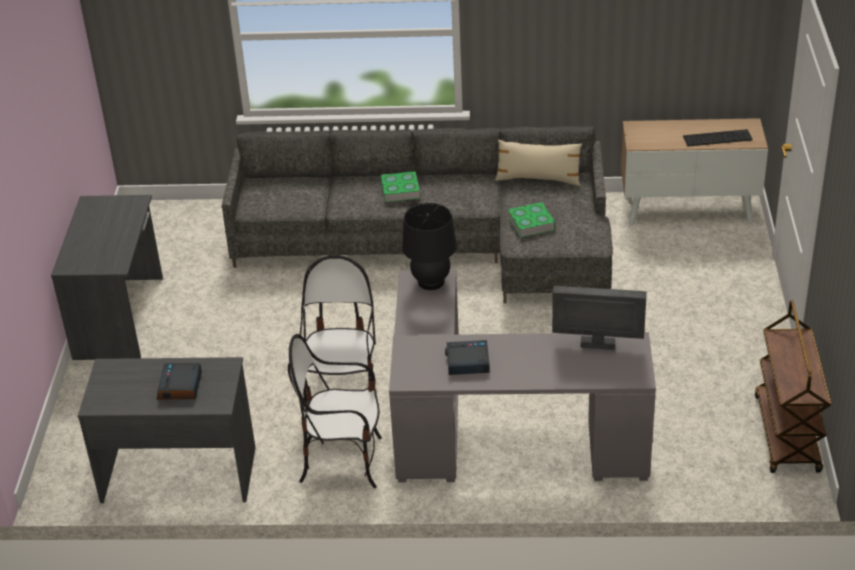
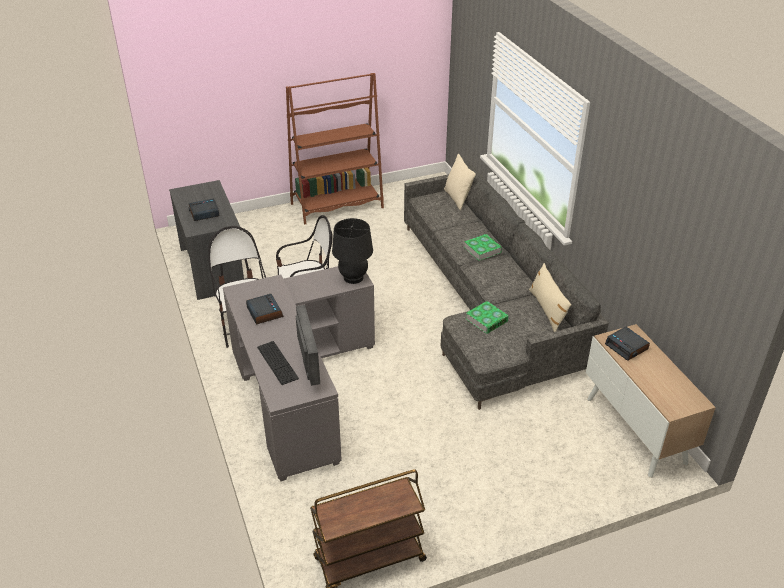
camera: 65 degrees right, 0 degrees up
grey desk [51,195,163,360] -> brown bookcase [286,73,384,224]
keyboard [683,129,753,147] -> keyboard moved to [257,341,299,385]
none -> beige pillow [444,154,476,210]
none -> alarm clock [605,327,650,361]

